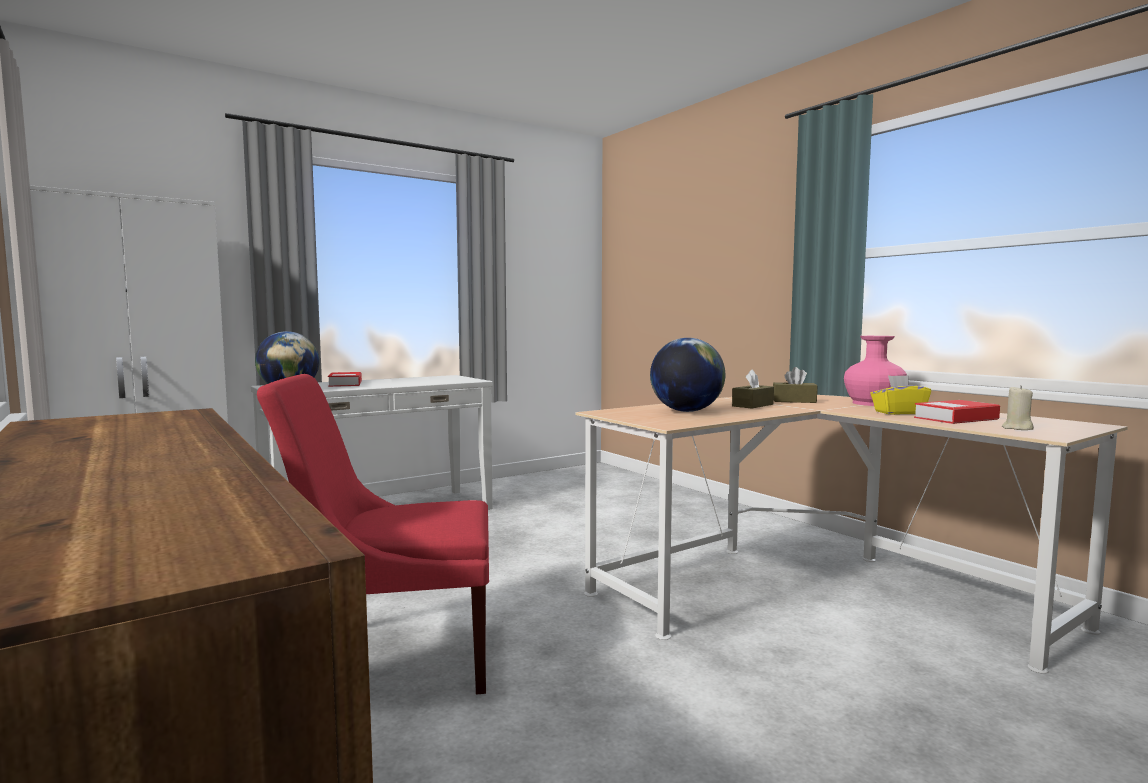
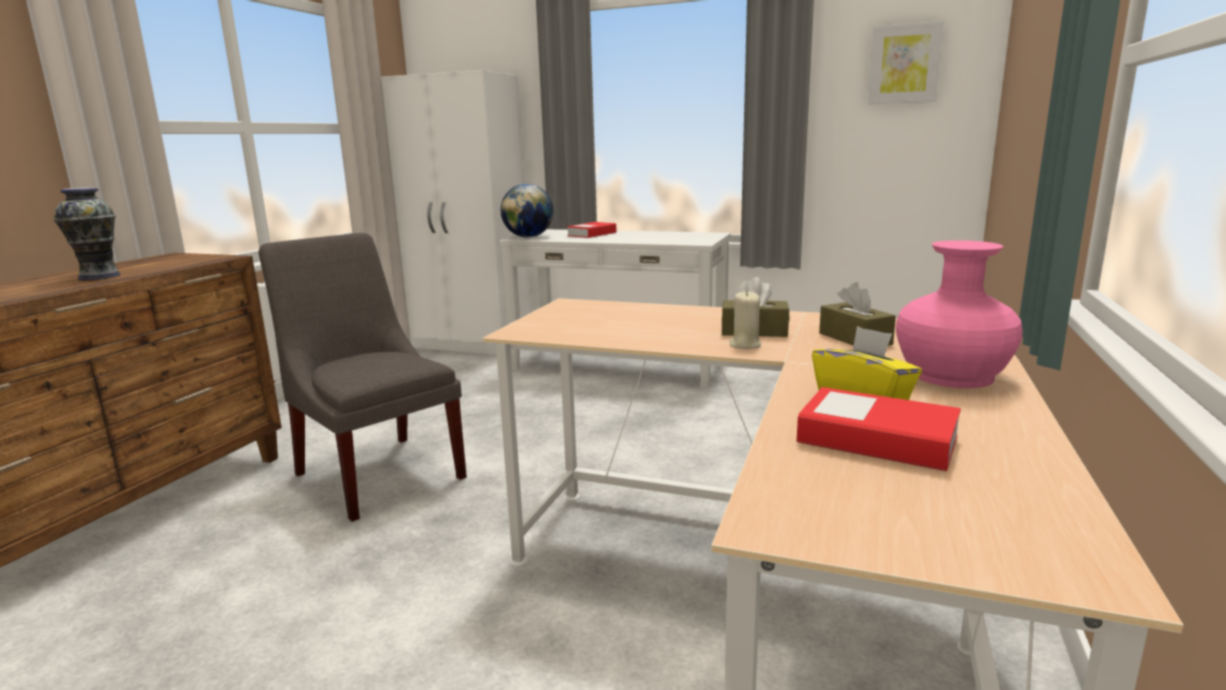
camera: 55 degrees right, 10 degrees up
red chair [257,374,489,694] -> grey chair [258,233,467,522]
globe [650,338,725,412] -> none
beige candle [1002,385,1034,430] -> beige candle moved to [730,291,761,349]
none -> vase [54,187,121,280]
none -> picture [868,21,944,105]

